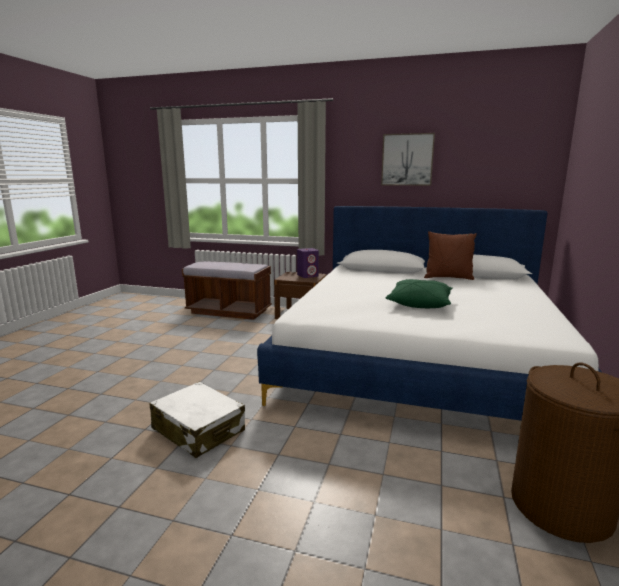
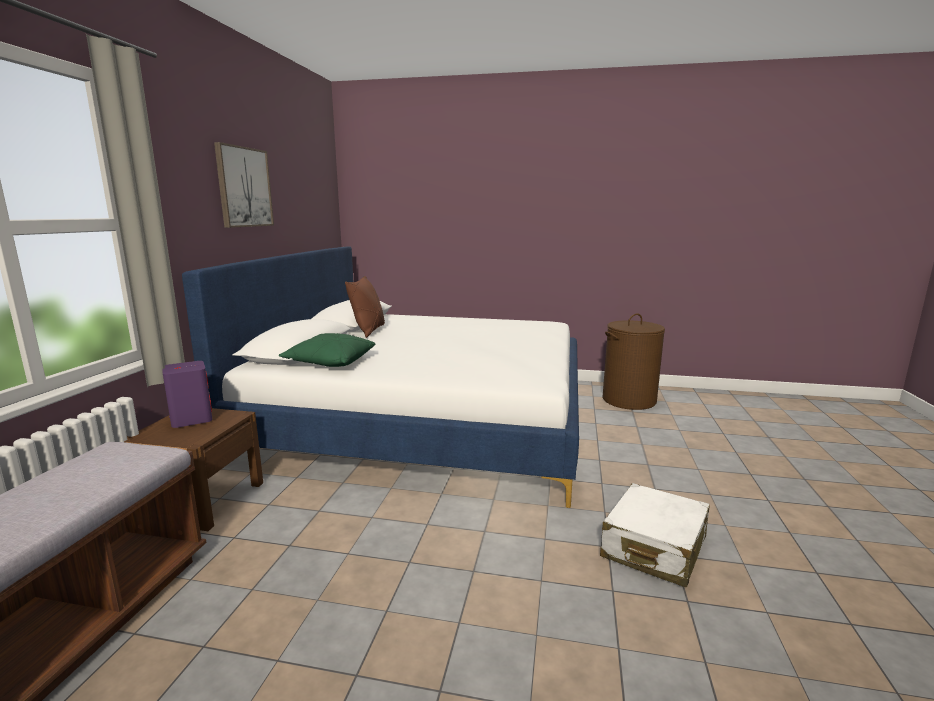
camera: 95 degrees left, 0 degrees up
green pillow [386,279,453,308] -> green pillow moved to [279,333,375,367]

